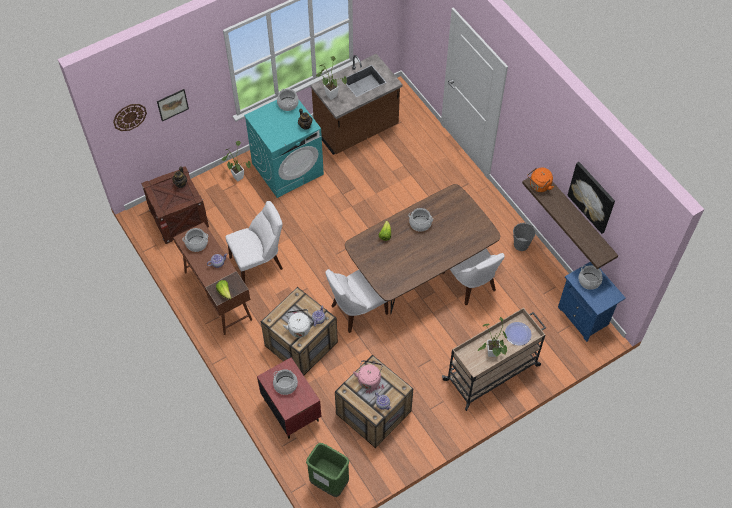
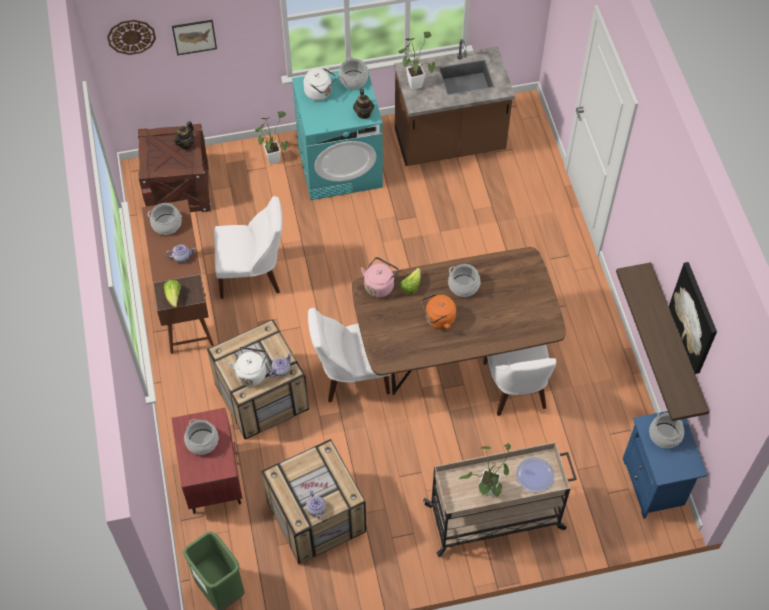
camera: 20 degrees right, 0 degrees up
pink kettle [353,360,383,390] -> pink kettle moved to [361,257,399,297]
grey bucket [513,223,535,251] -> none
orange kettle [527,168,554,192] -> orange kettle moved to [421,293,456,329]
none -> white kettle [304,68,336,101]

